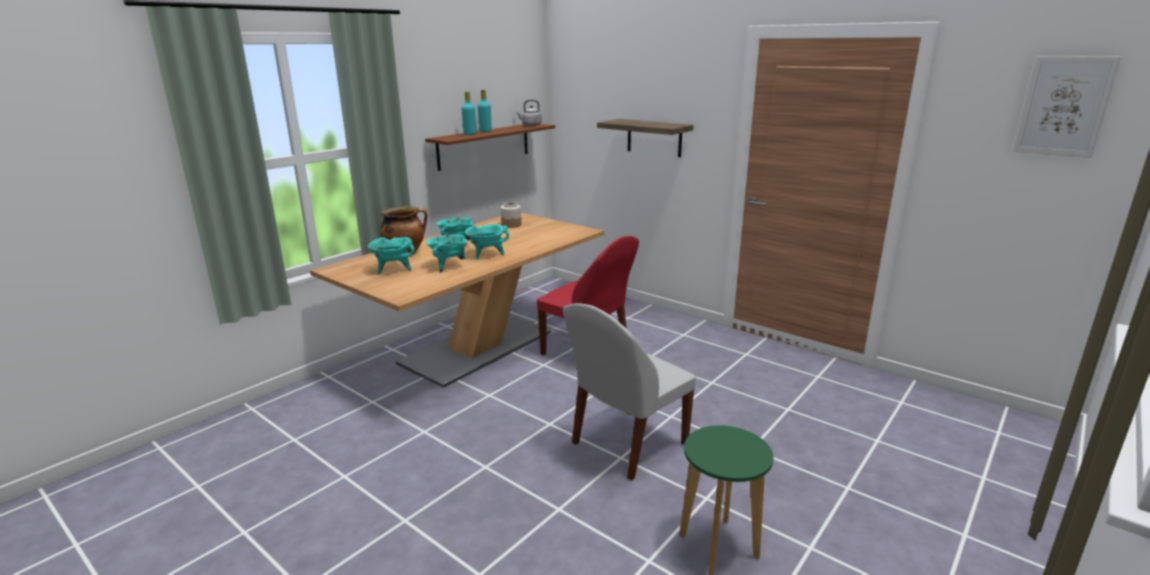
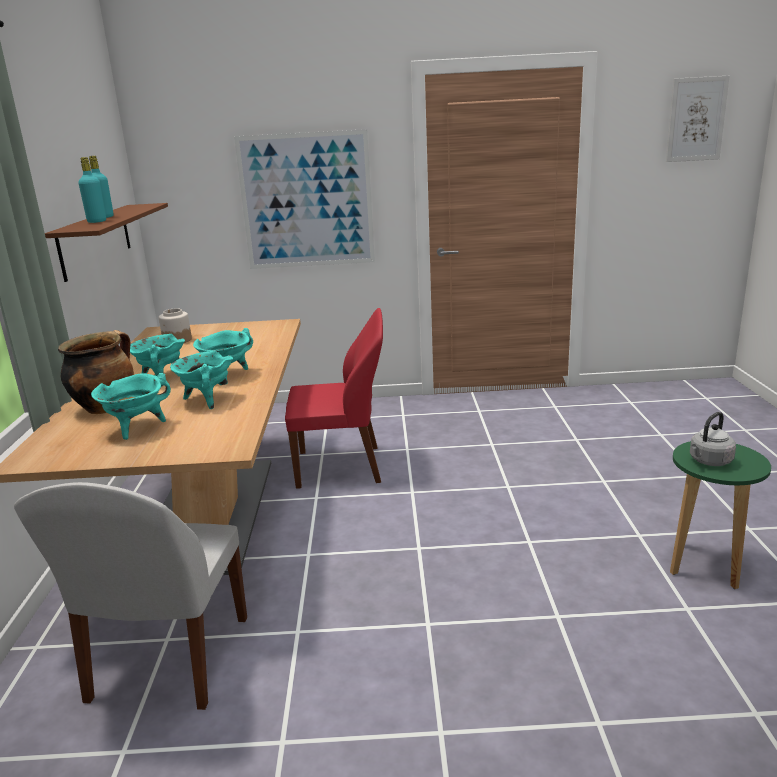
camera: 40 degrees left, 0 degrees up
grey kettle [516,100,542,126] -> grey kettle moved to [690,412,736,466]
white chair [563,303,696,480] -> white chair moved to [14,482,247,710]
shelf [597,119,693,157] -> picture [234,129,375,269]

